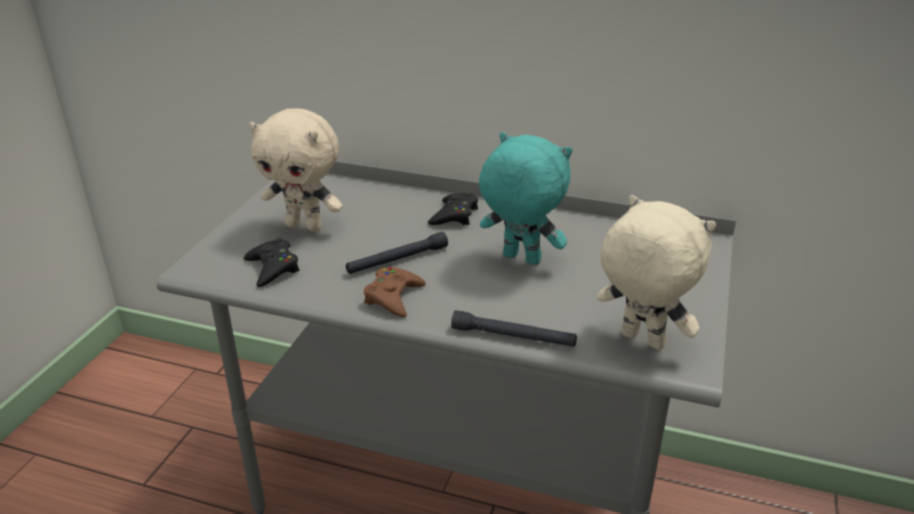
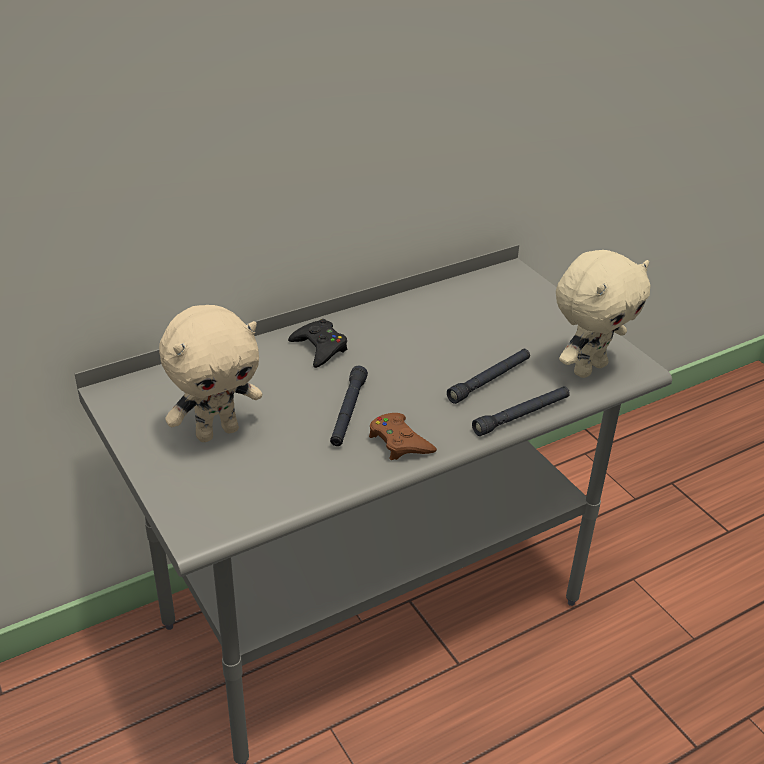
camera: 50 degrees left, 5 degrees up
black game controller [244,238,299,287] -> none
turquoise plush toy [479,132,572,265] -> none
beige plush toy [597,195,716,350] -> beige plush toy turned 150 degrees clockwise [556,250,650,378]
none -> black flashlight [447,349,530,404]

